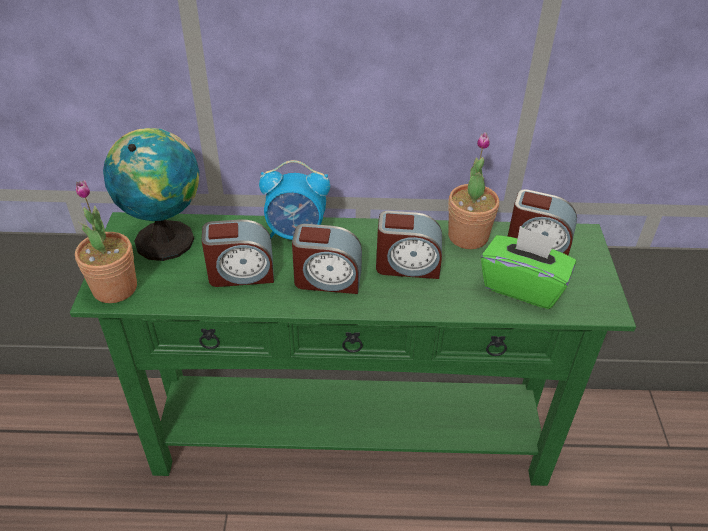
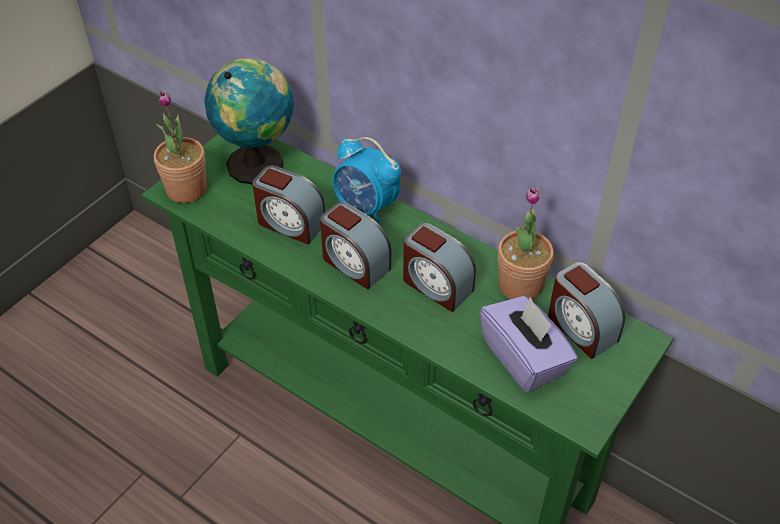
camera: 35 degrees right, 5 degrees up
green tissue box [481,226,576,309] -> purple tissue box [480,296,578,393]

